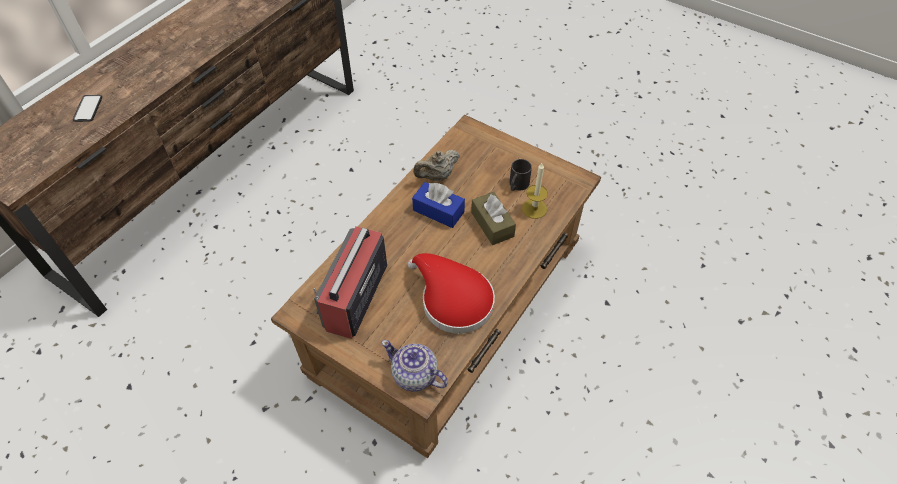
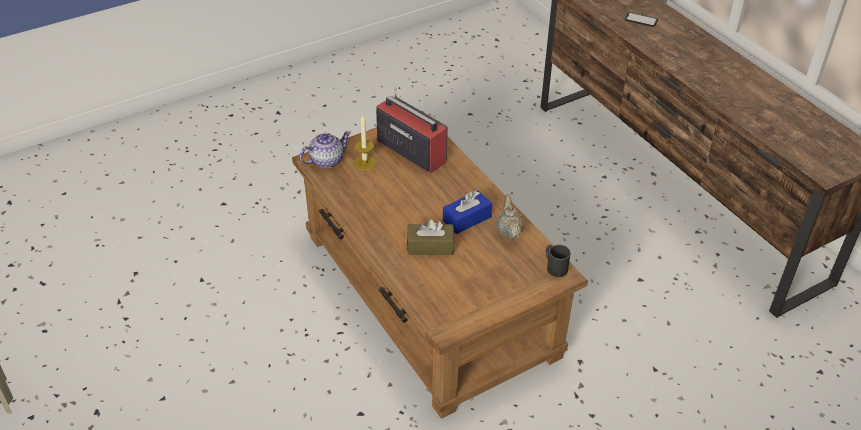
camera: 115 degrees right, 10 degrees down
red hat [408,253,495,334] -> none
black mug [510,159,532,191] -> black mug moved to [546,245,571,277]
candle [522,163,548,219] -> candle moved to [354,115,376,171]

